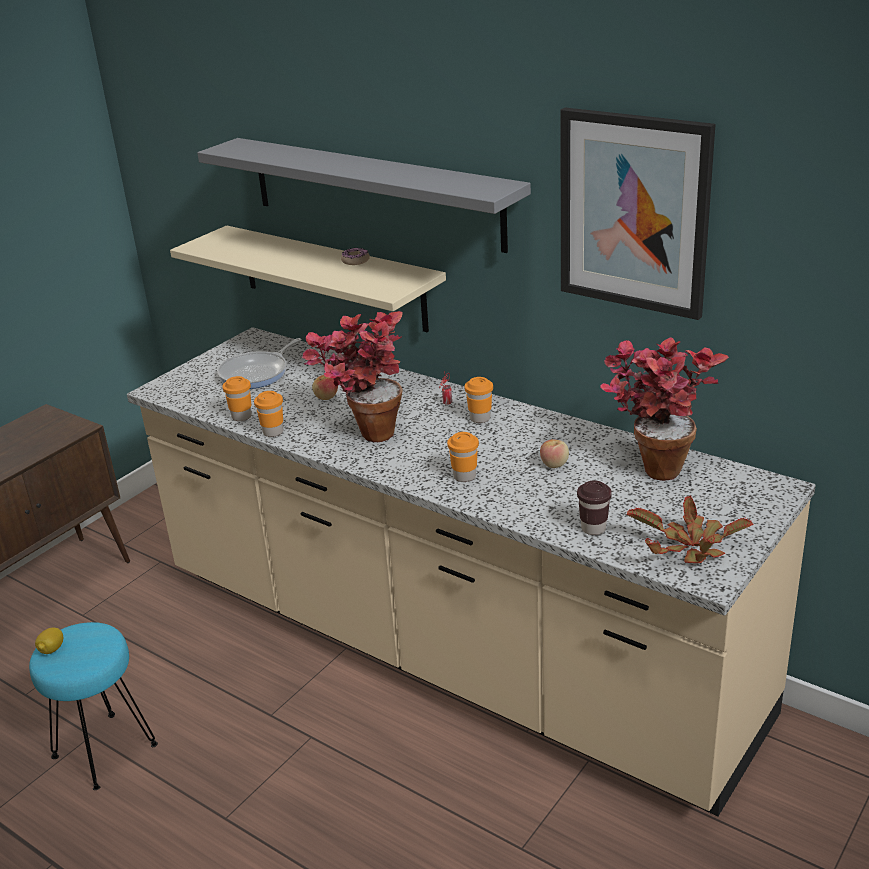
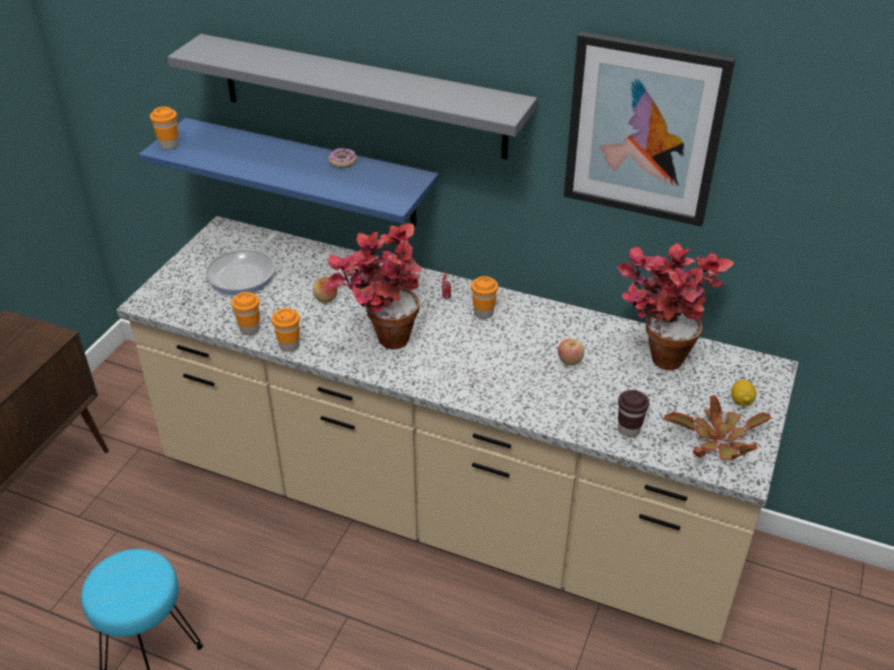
camera: 15 degrees left, 10 degrees up
lemon [35,628,63,654] -> lemon moved to [731,380,756,406]
beige shelf [170,226,446,332] -> blue shelf [139,118,439,226]
orange cup [447,432,479,482] -> orange cup moved to [150,107,179,150]

